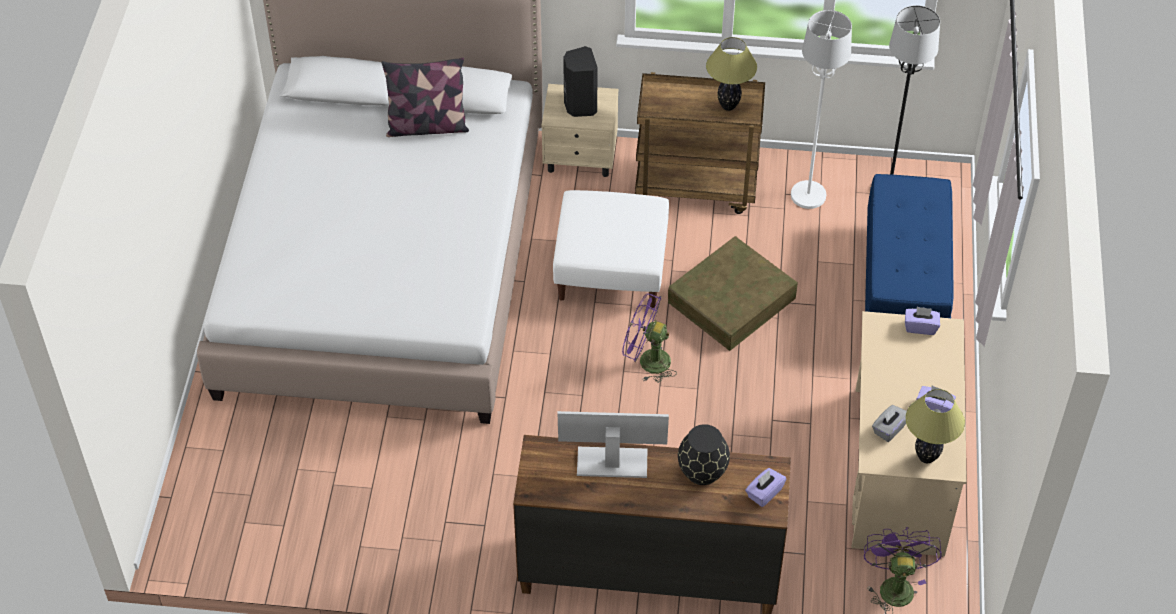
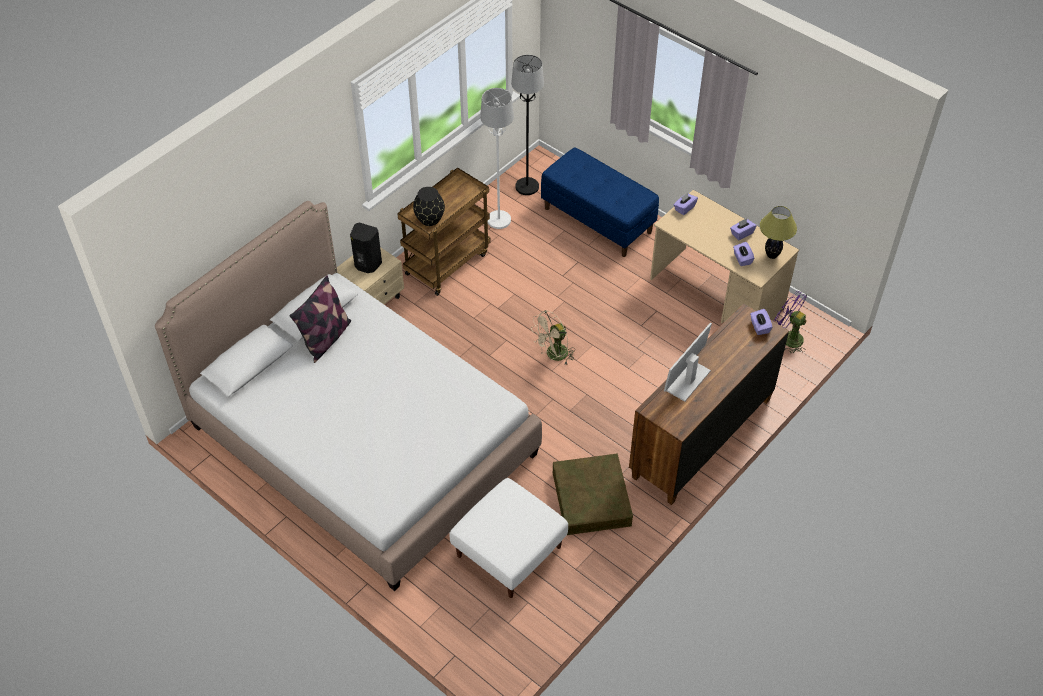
camera: 55 degrees left, 0 degrees up
white ottoman [553,190,669,308] -> white ottoman moved to [449,478,568,598]
purple fan [622,293,677,383] -> beige fan [531,310,574,365]
brown storage box [668,236,798,351] -> brown storage box moved to [553,453,633,535]
black vase [678,424,730,485] -> black vase moved to [413,187,445,226]
table lamp [706,37,757,111] -> none
grey tissue box [872,405,907,442] -> purple tissue box [733,242,754,266]

